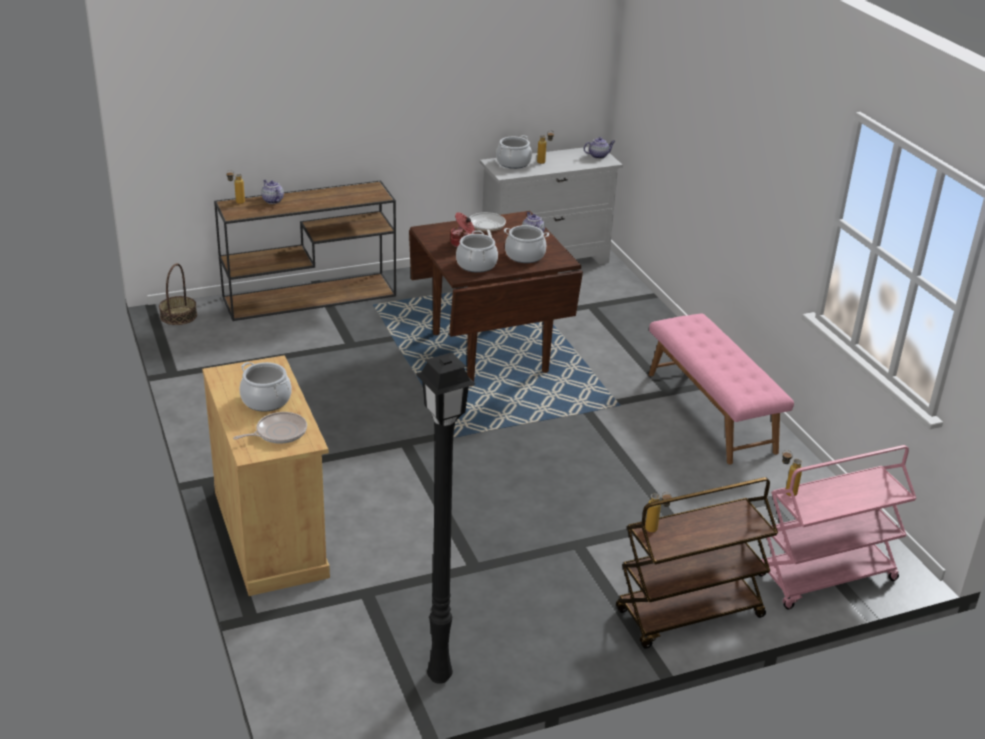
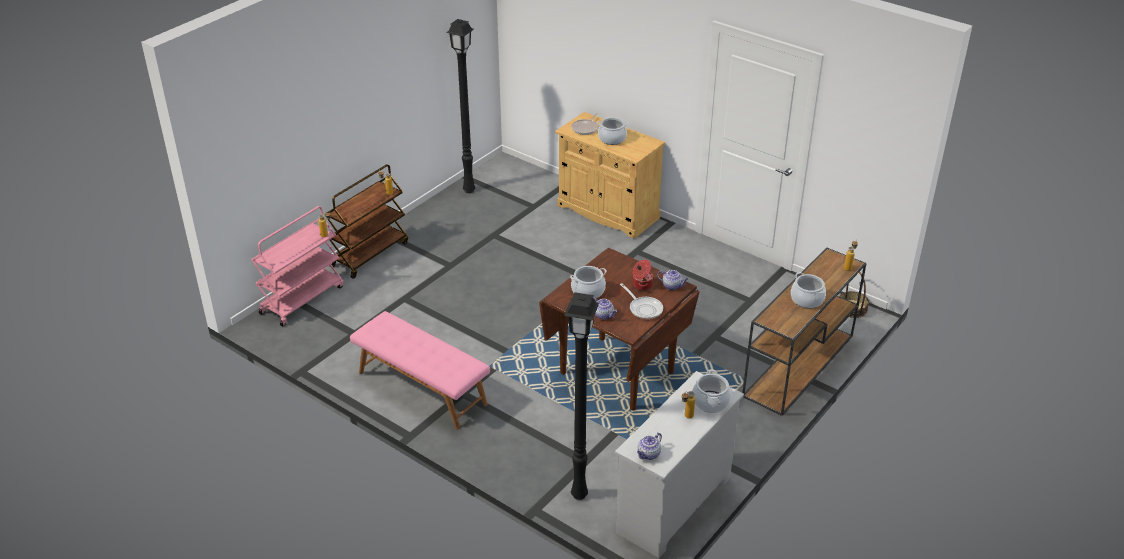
camera: 150 degrees right, 5 degrees up
teapot [261,180,284,204] -> teapot moved to [657,270,688,290]
cooking pot [456,231,498,273] -> cooking pot moved to [791,272,826,308]
none -> black floor lamp [564,292,599,500]

